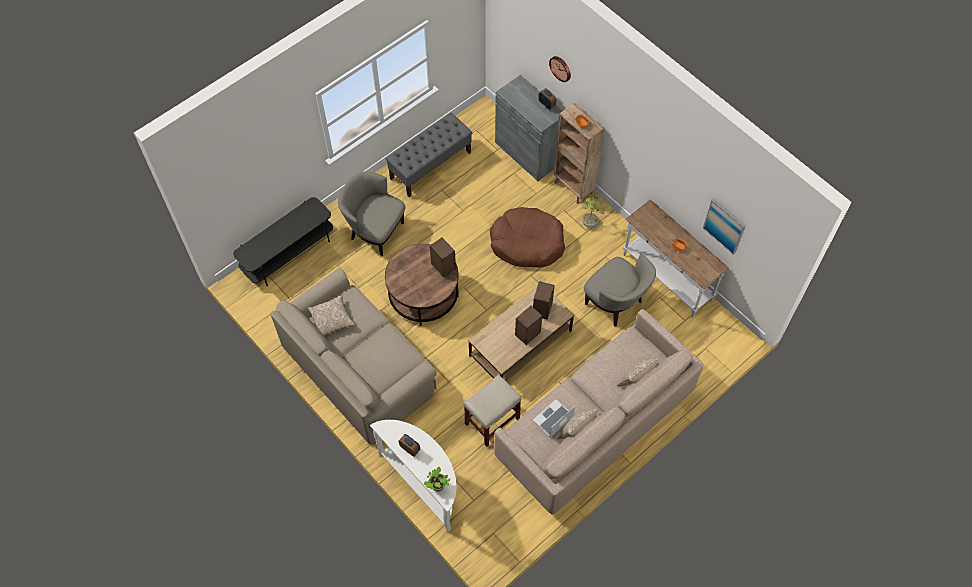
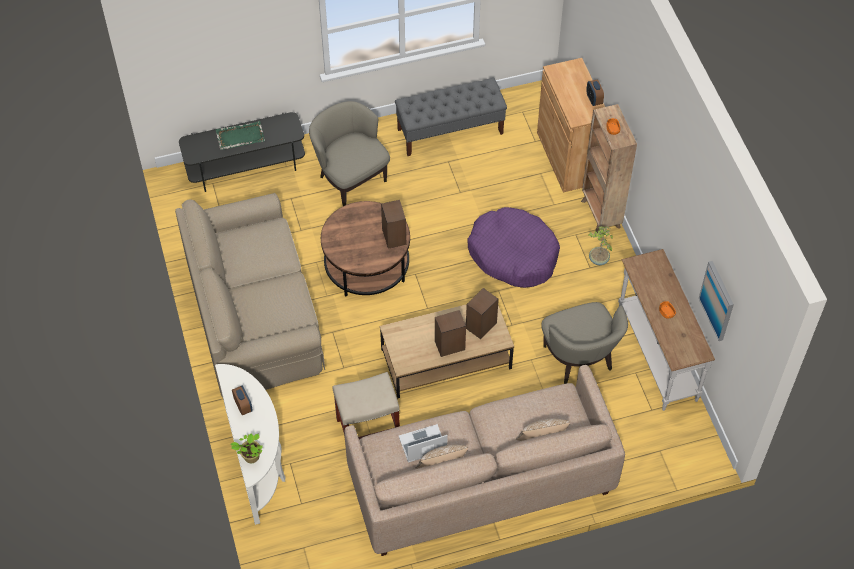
camera: 25 degrees right, 5 degrees down
pillow [307,295,355,336] -> none
brown dog bed [490,207,565,268] -> purple dog bed [468,207,560,288]
grey cabinet [495,75,562,181] -> brown cabinet [537,58,605,192]
wall clock [549,56,571,82] -> none
none -> green tray [216,121,265,150]

